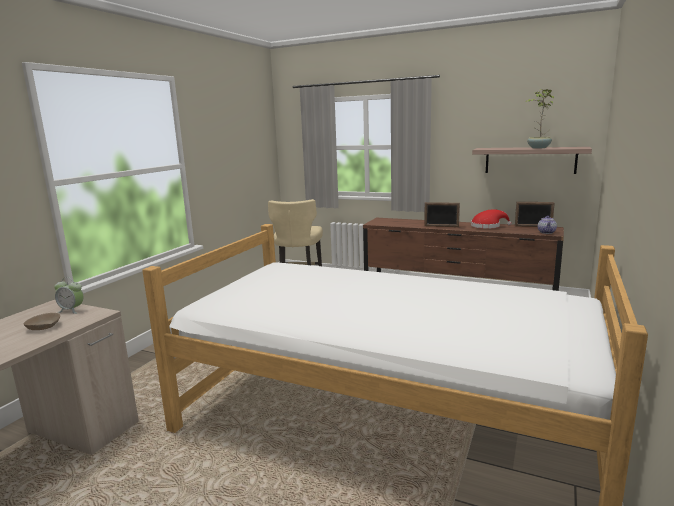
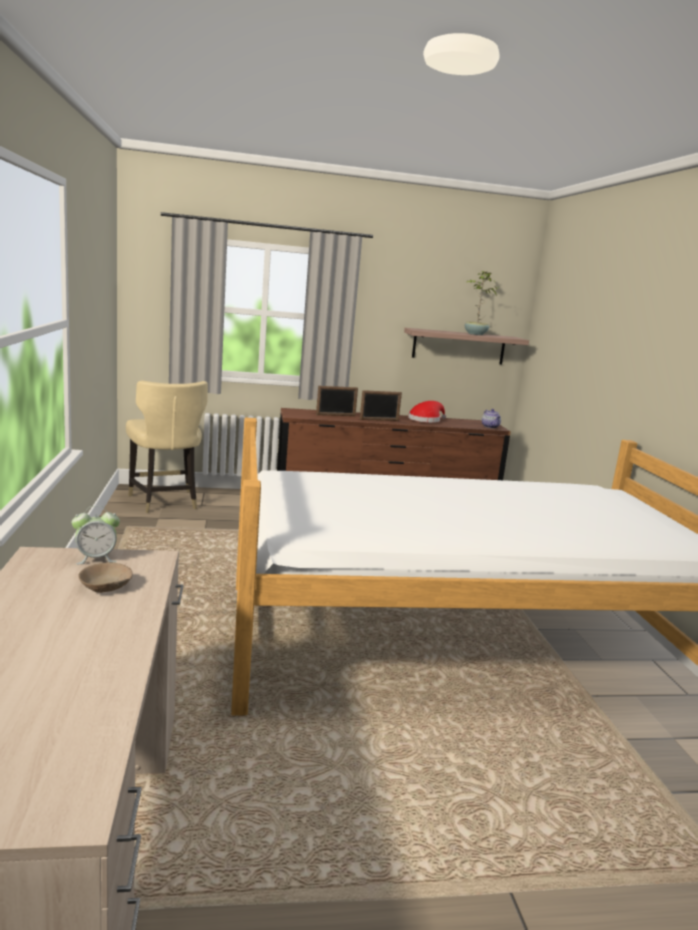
camera: 35 degrees left, 0 degrees up
picture frame [515,202,555,227] -> picture frame moved to [316,386,358,416]

